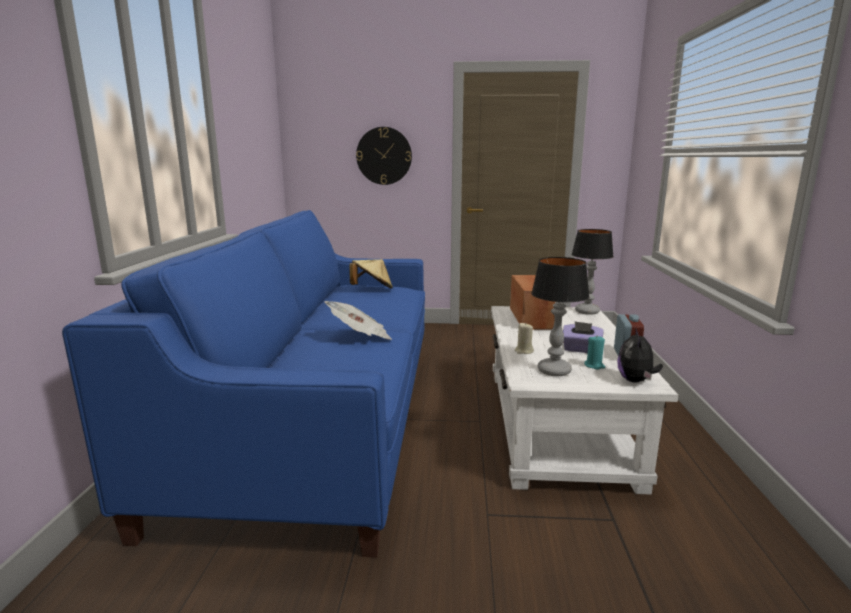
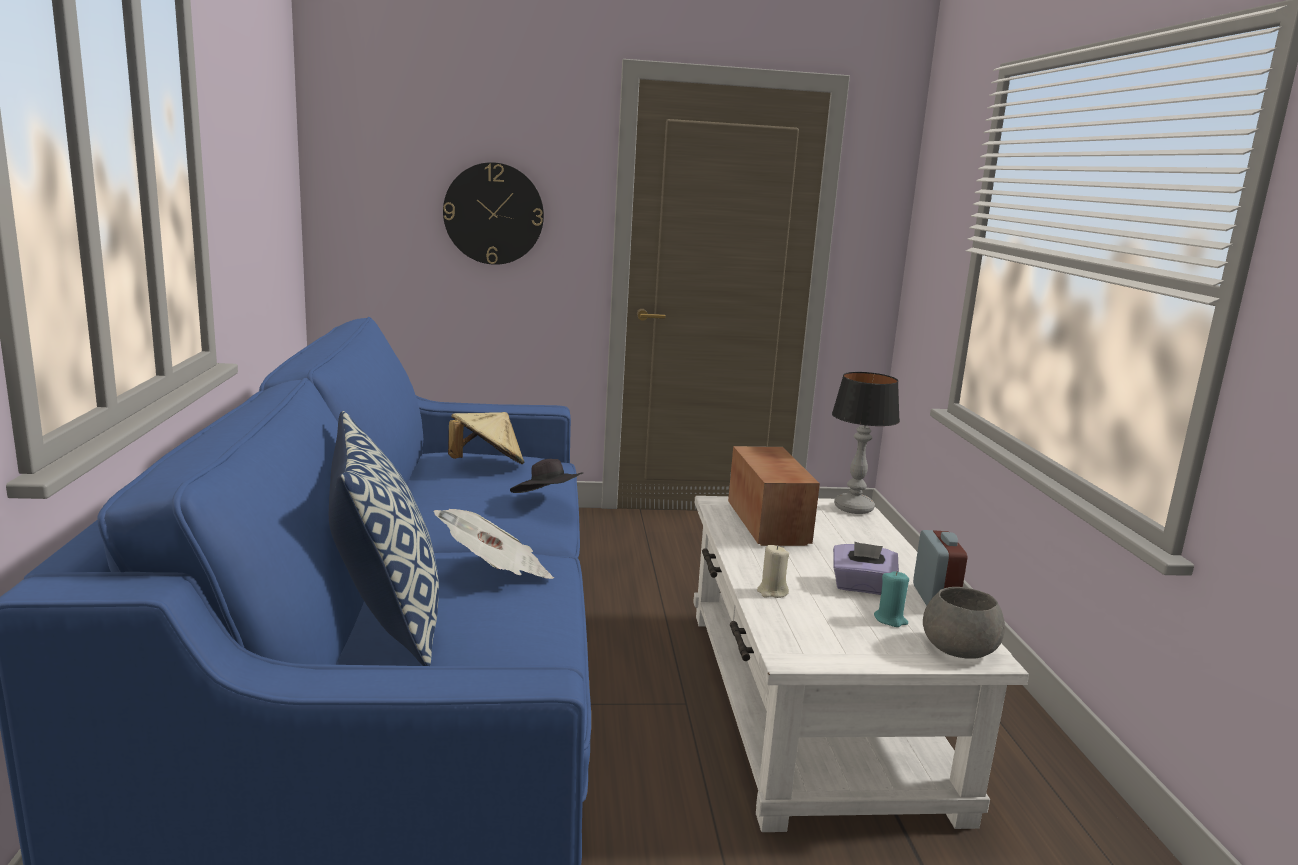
camera: 10 degrees left, 0 degrees up
table lamp [531,257,589,376] -> none
plush toy [617,327,663,383] -> grey bowl [923,587,1005,659]
none -> pillow [329,411,439,666]
none -> black hat [510,459,583,493]

